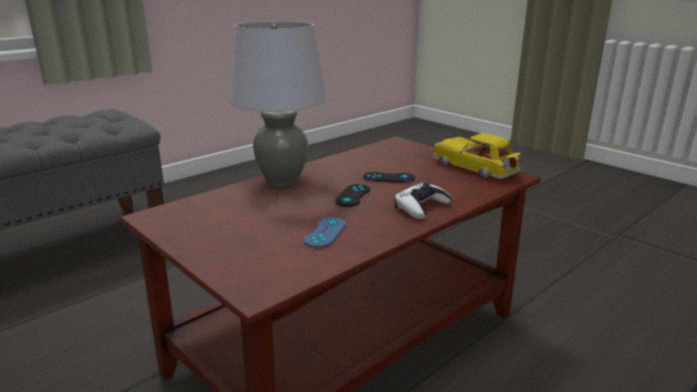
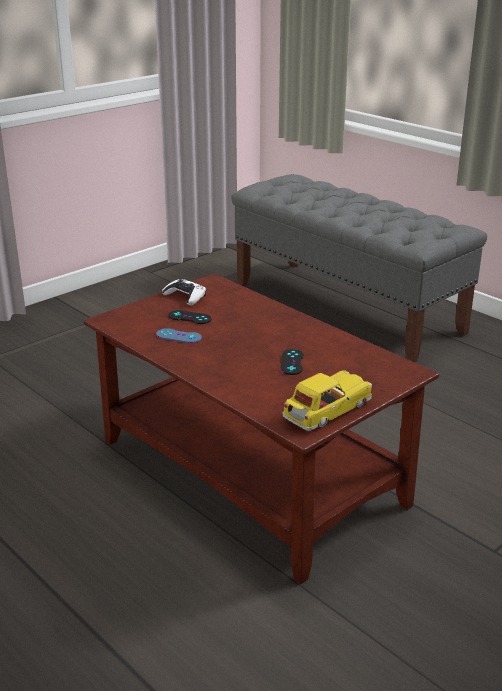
camera: 90 degrees right, 5 degrees up
grey table lamp [230,21,326,187] -> none
black game controller [335,184,370,207] -> black game controller moved to [168,310,211,324]
white game controller [394,183,452,219] -> white game controller moved to [162,279,206,305]

